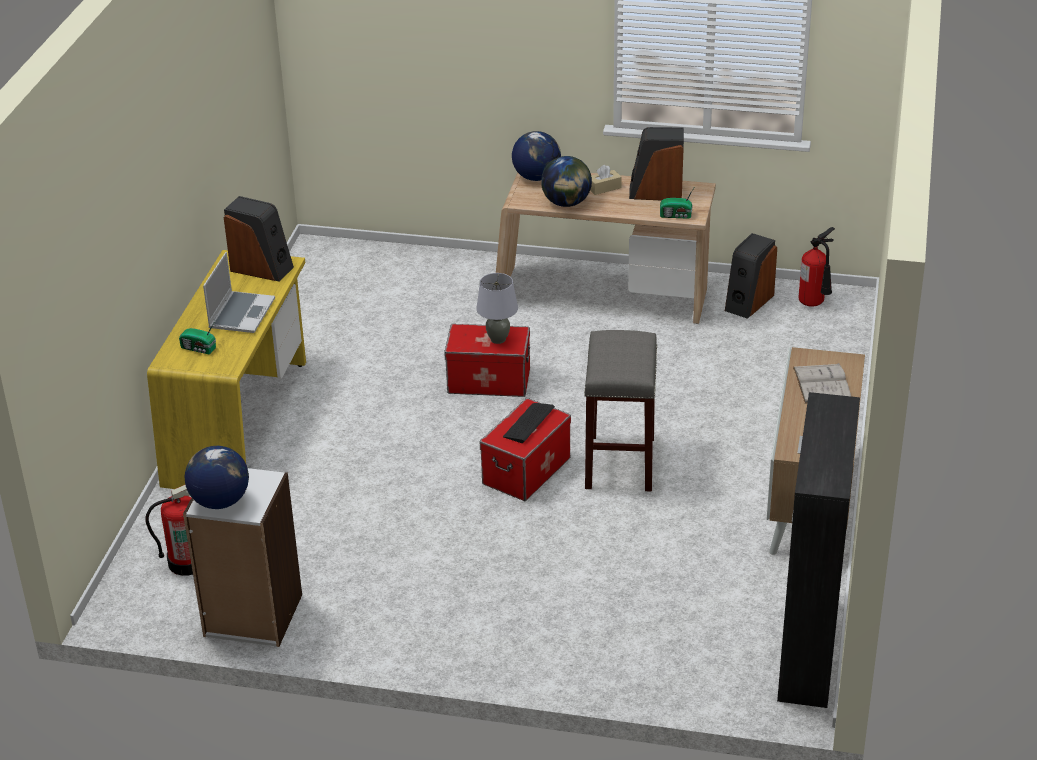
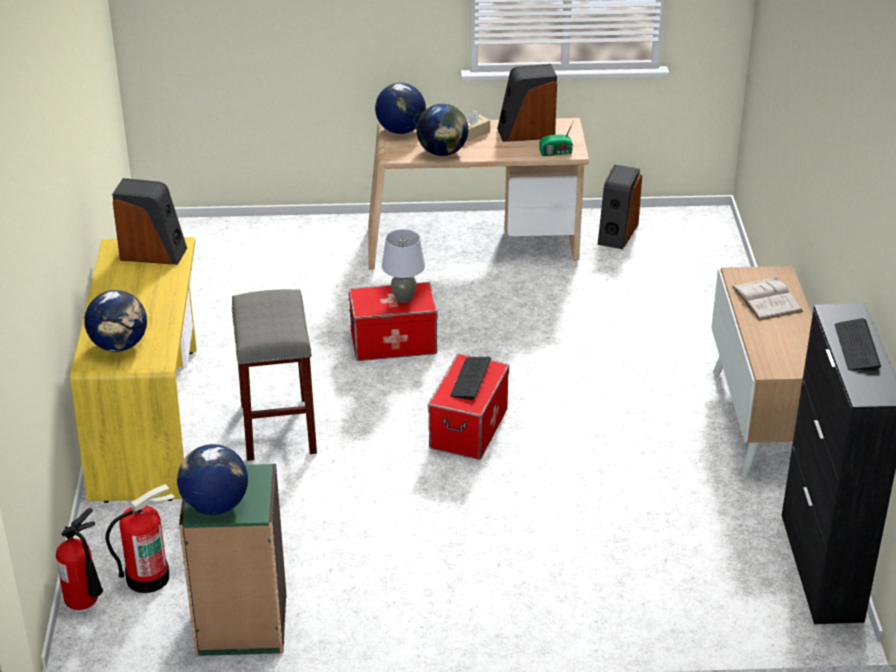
camera: 15 degrees left, 0 degrees up
radio [179,321,216,354] -> globe [84,290,147,352]
white bookcase [183,468,302,647] -> green bookcase [179,464,286,656]
laptop [203,252,275,333] -> none
grey stool [584,330,657,491] -> grey stool moved to [232,289,317,461]
fire extinguisher [799,227,835,307] -> fire extinguisher moved to [56,508,103,610]
none -> keyboard [835,318,881,371]

